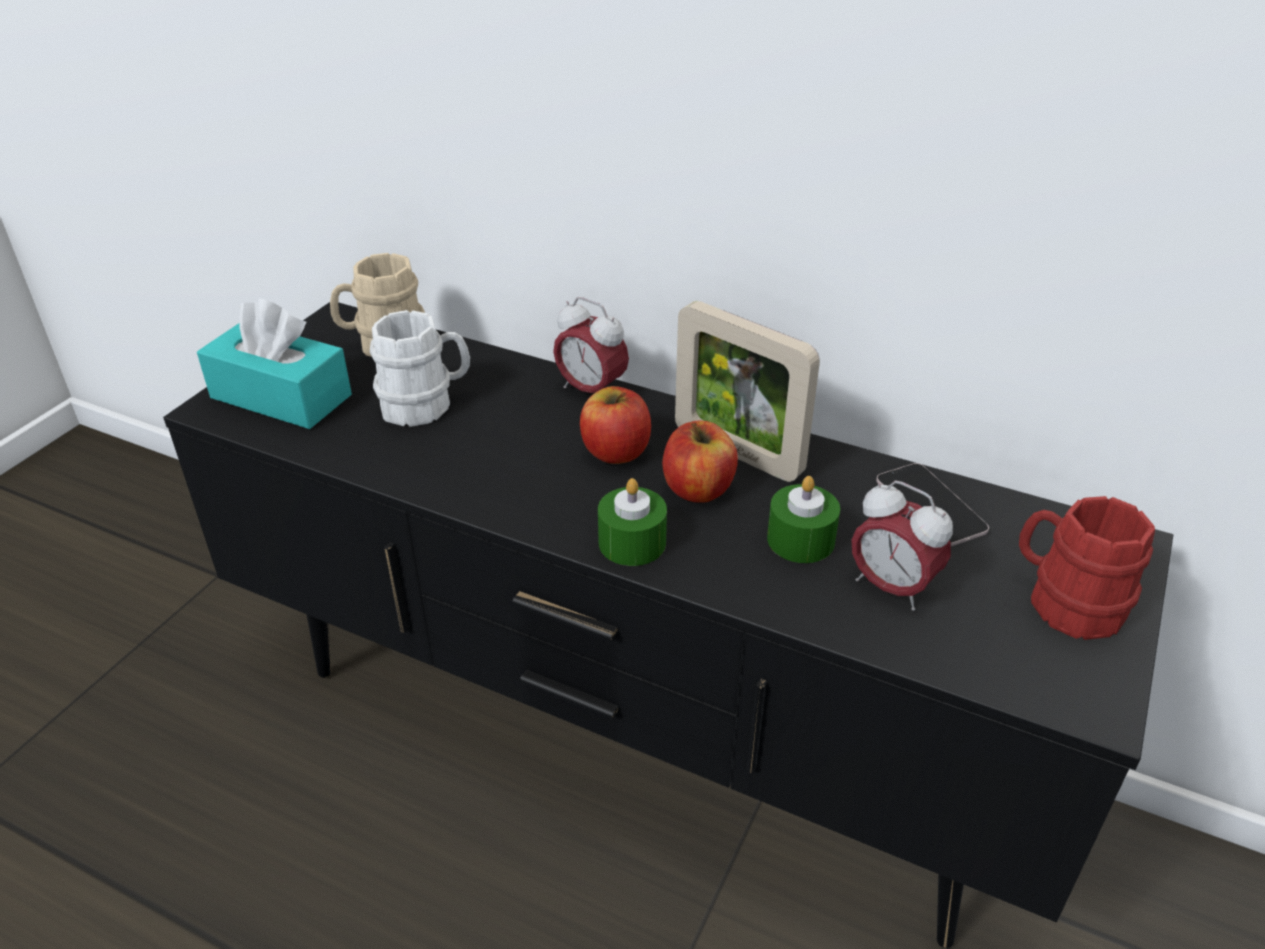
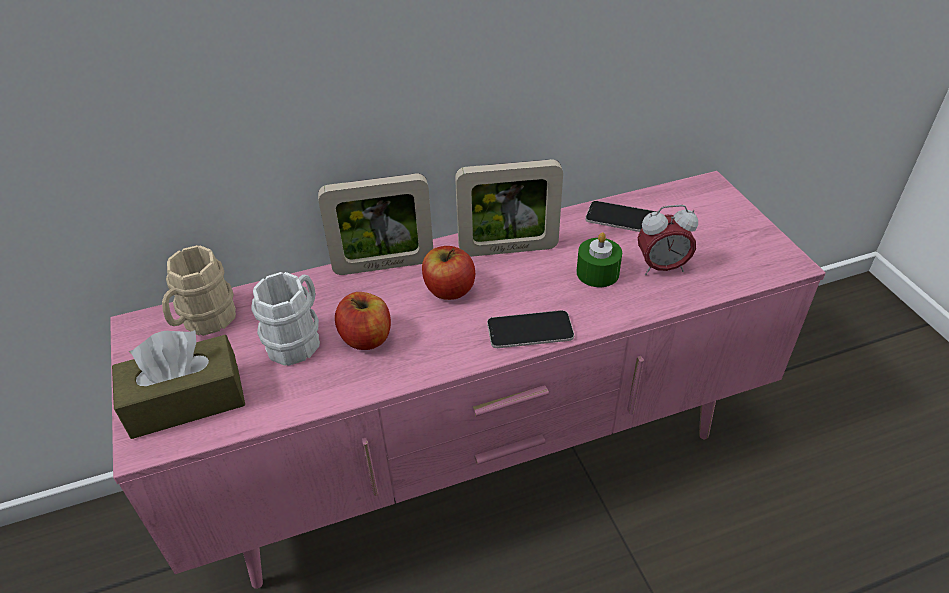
camera: 45 degrees left, 5 degrees up
black tv stand [163,302,1174,948] -> pink tv stand [110,171,826,589]
turquoise tissue box [197,298,352,429] -> brown tissue box [112,330,245,439]
alarm clock [553,297,629,393] -> picture frame [318,174,433,275]
green candle [598,478,667,566] -> phone [487,310,574,348]
apple [662,421,738,503] -> apple moved to [335,292,391,350]
red mug [1019,496,1155,640] -> none

